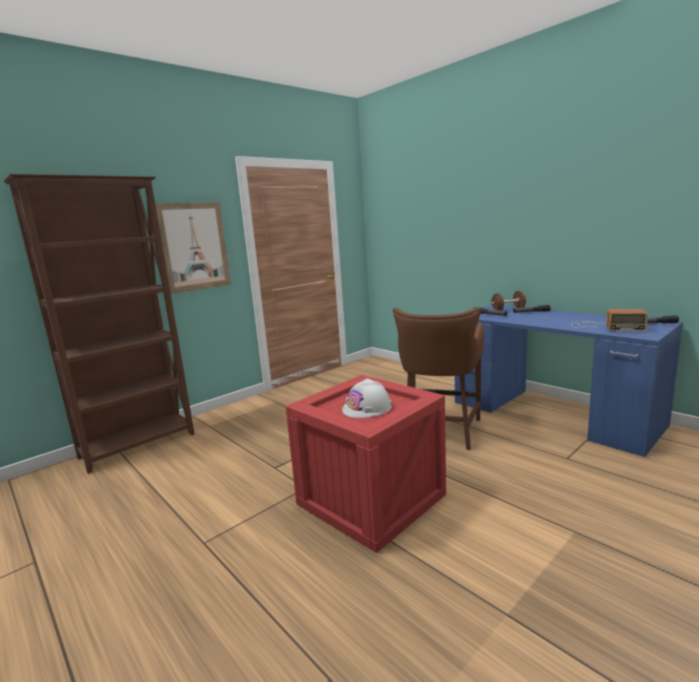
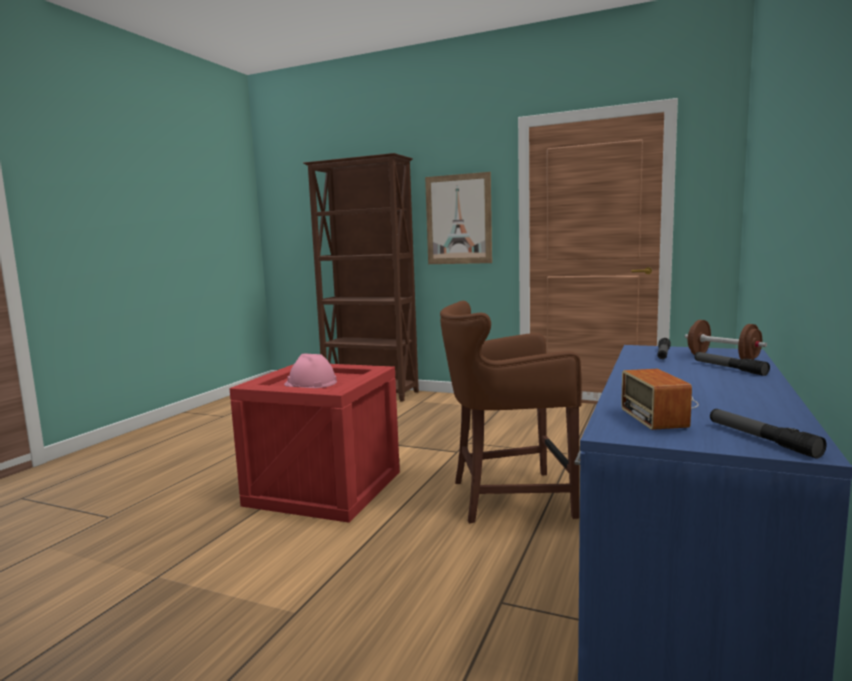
camera: 65 degrees right, 5 degrees down
white hard hat [342,378,392,418] -> pink hard hat [284,354,337,388]

